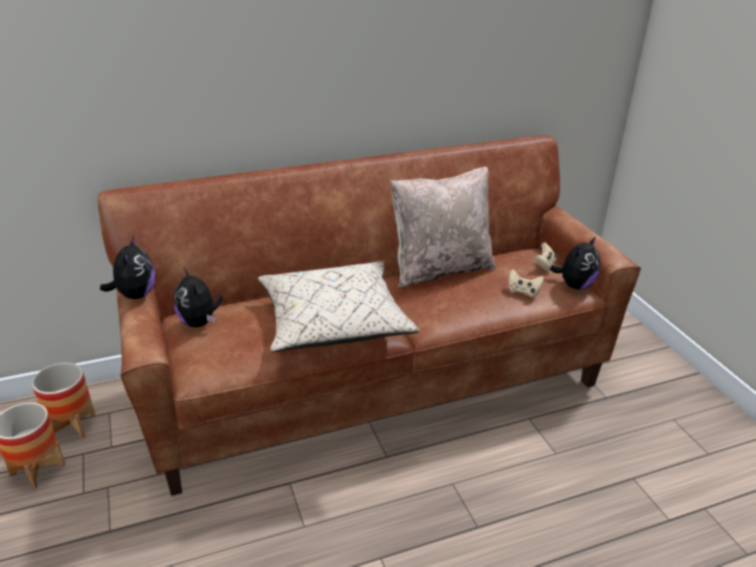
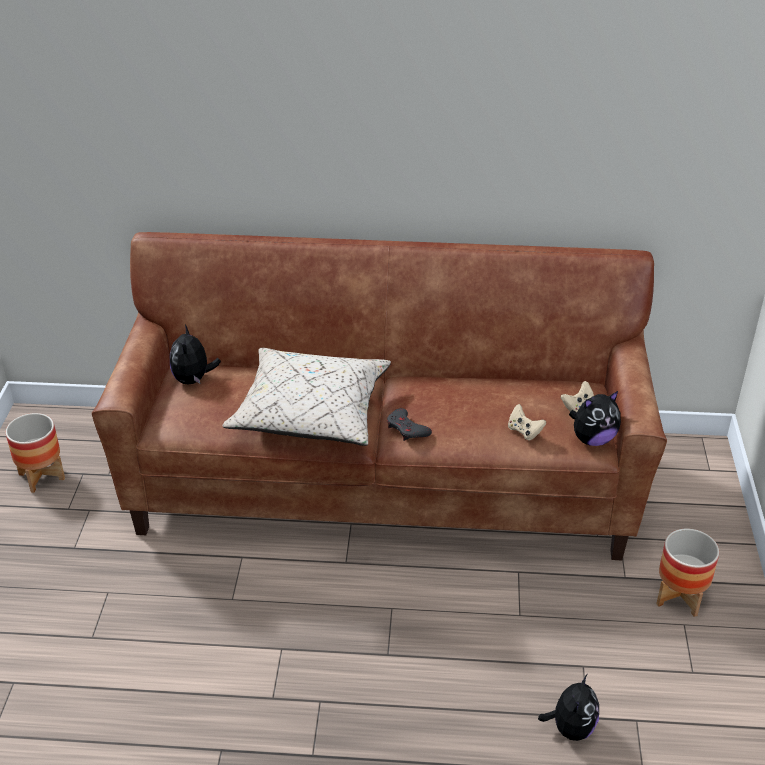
camera: 25 degrees right, 5 degrees up
planter [32,363,95,438] -> planter moved to [656,529,719,617]
plush toy [100,236,155,299] -> plush toy moved to [538,675,599,741]
beige pillow [391,167,496,287] -> none
none -> grey game controller [387,408,432,441]

